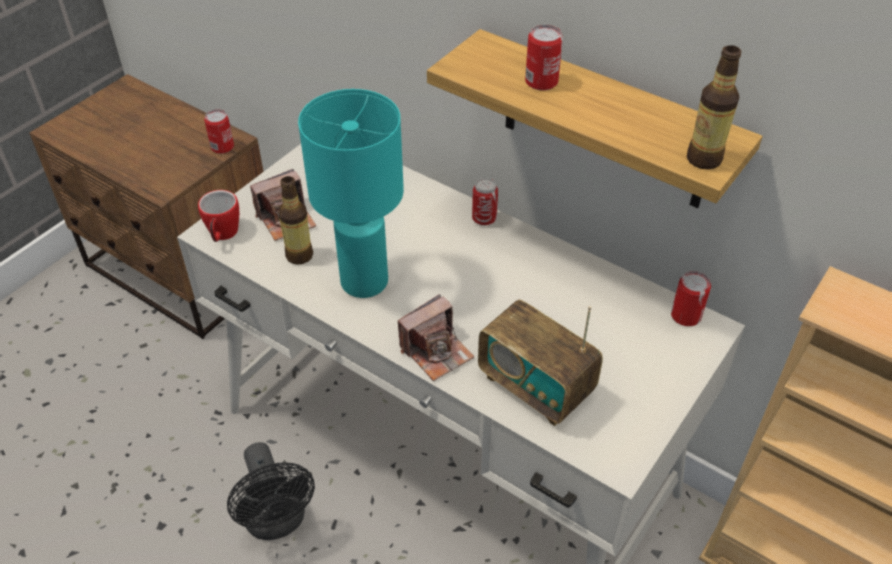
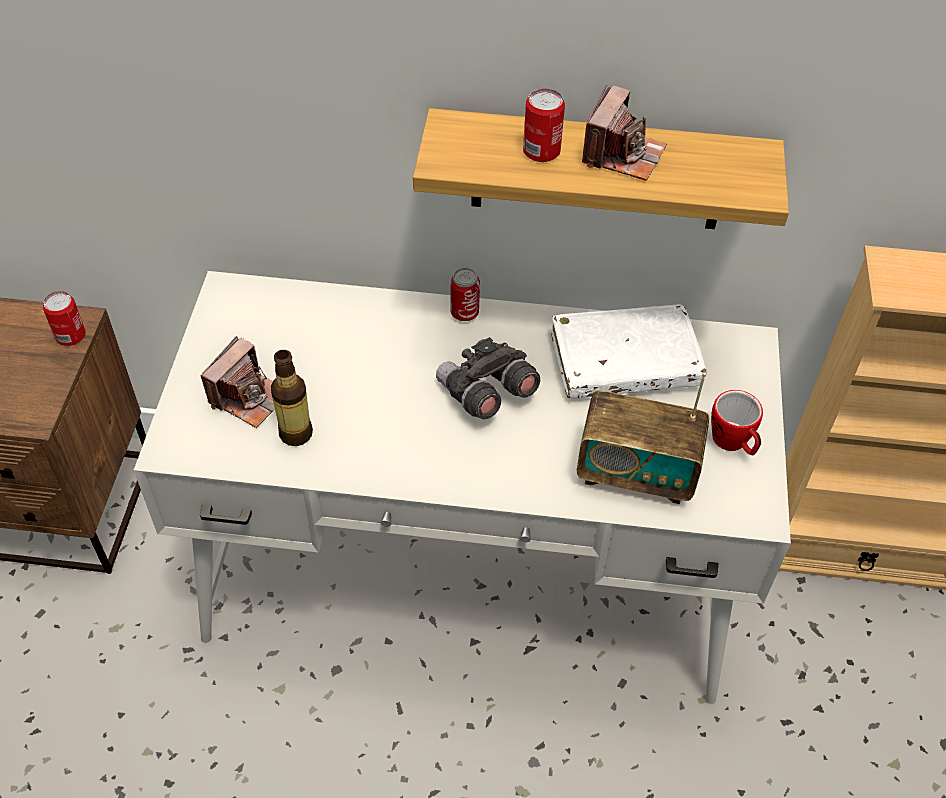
camera: 30 degrees left, 5 degrees up
mug [198,190,239,242] -> mug moved to [711,390,763,455]
black fan [227,442,315,540] -> none
turquoise table lamp [298,89,404,298] -> none
camera [398,294,475,381] -> camera moved to [582,85,667,181]
can [671,271,711,326] -> none
bottle [687,45,741,169] -> none
none -> grey binoculars [436,337,540,419]
none -> white book [551,305,706,398]

